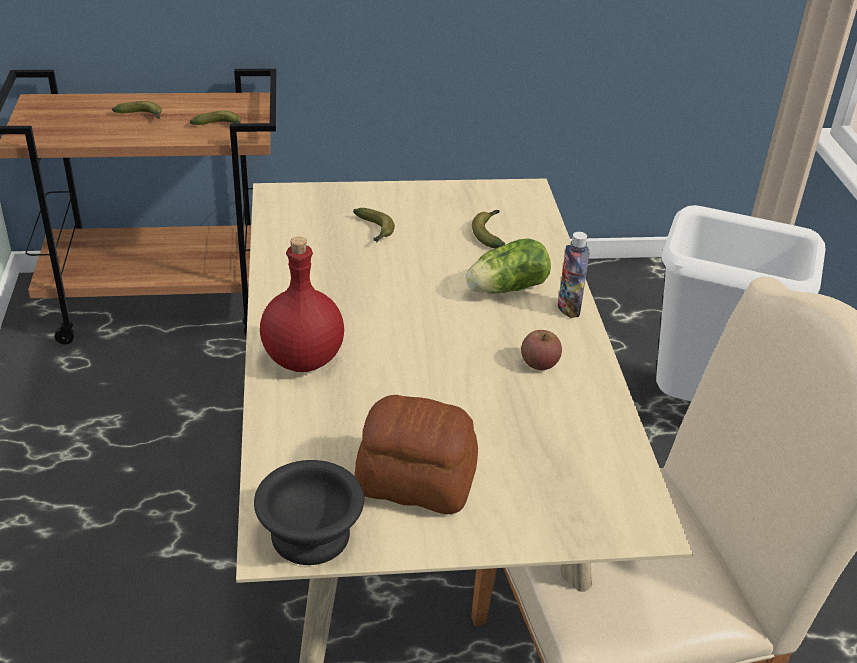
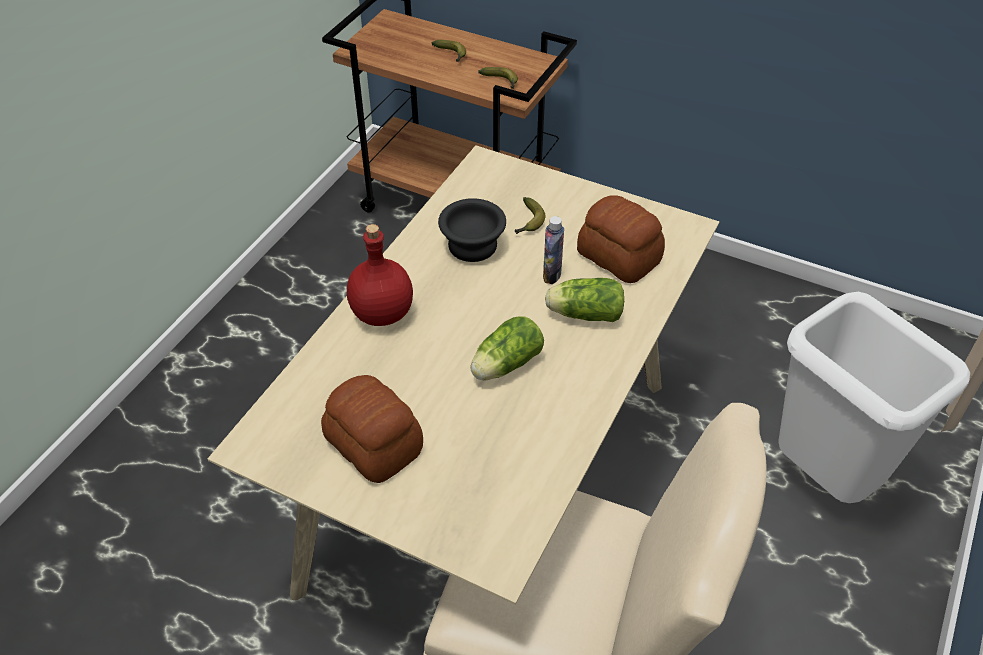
camera: 35 degrees right, 10 degrees up
black bowl [254,460,364,565] -> black bowl moved to [438,198,506,262]
banana [472,210,505,248] -> bread [577,195,665,283]
apple [521,330,562,370] -> none
bottle [558,232,589,318] -> bottle moved to [543,216,564,284]
none -> lettuce [471,316,544,380]

